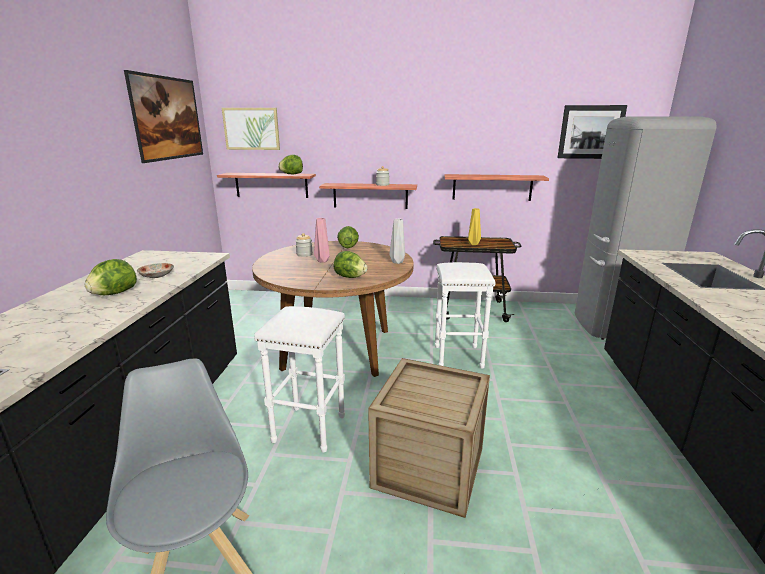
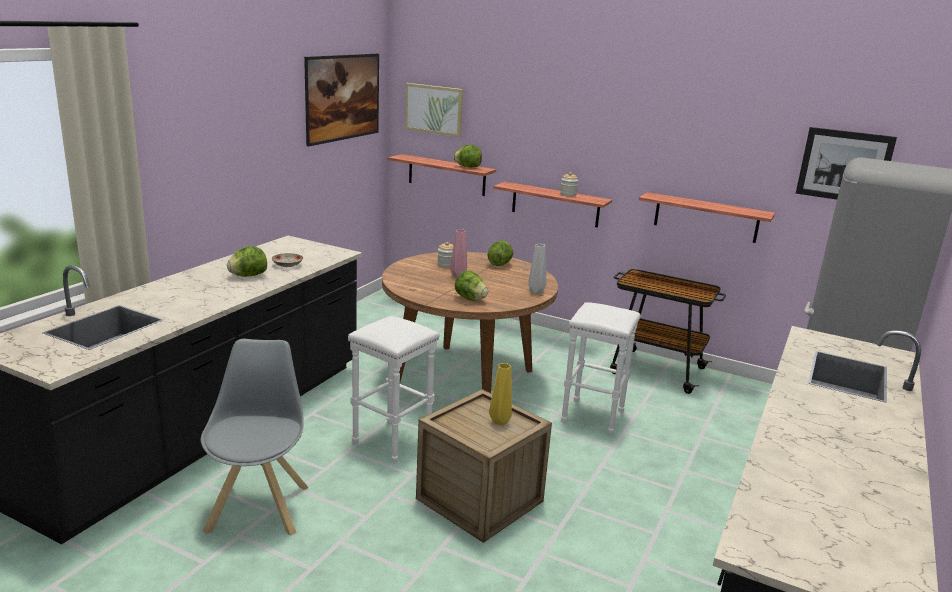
camera: 20 degrees right, 0 degrees up
yellow vase [468,208,481,245] -> yellow vase moved to [489,363,512,425]

